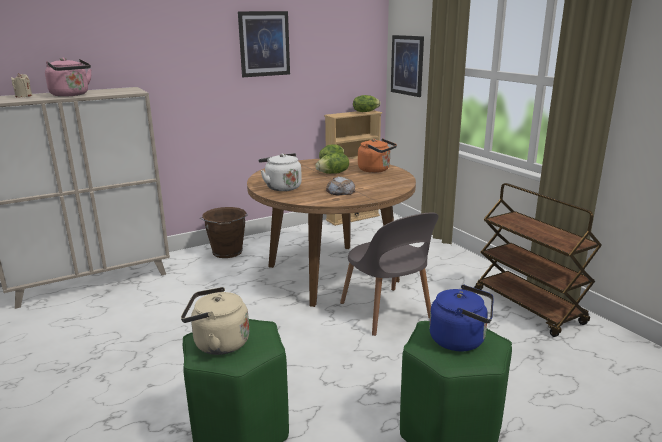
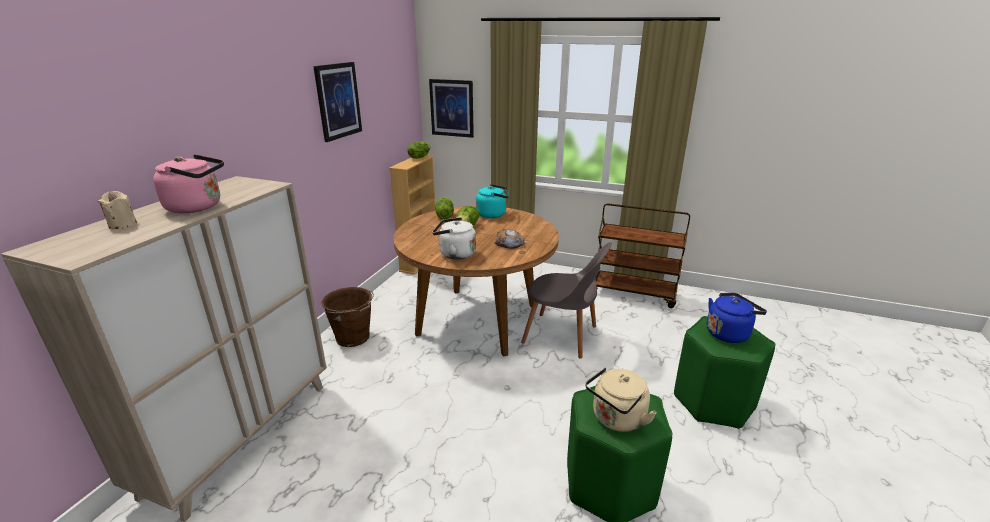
camera: 40 degrees left, 5 degrees up
orange kettle [358,139,397,173] -> turquoise kettle [476,184,509,218]

